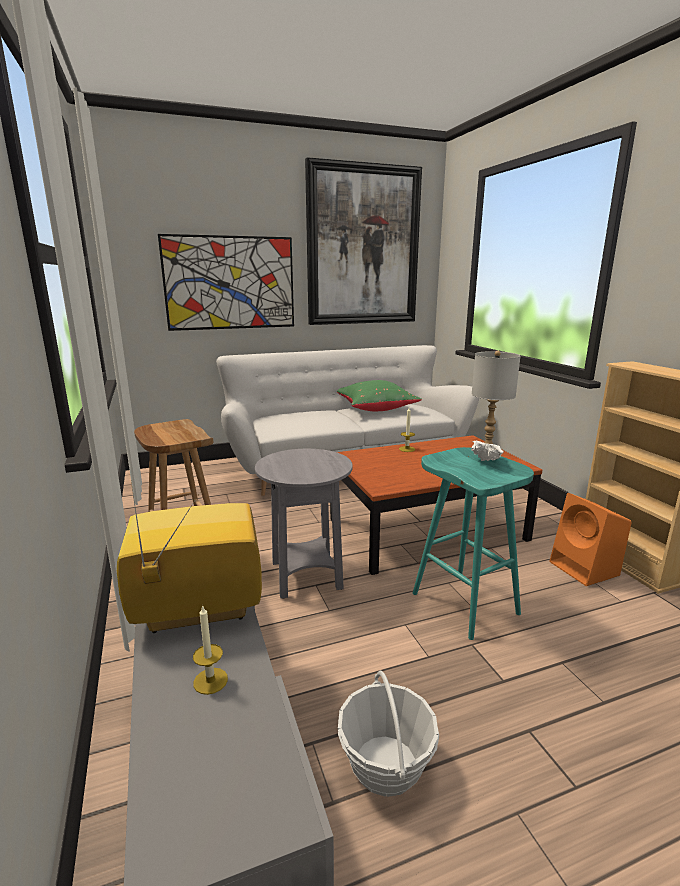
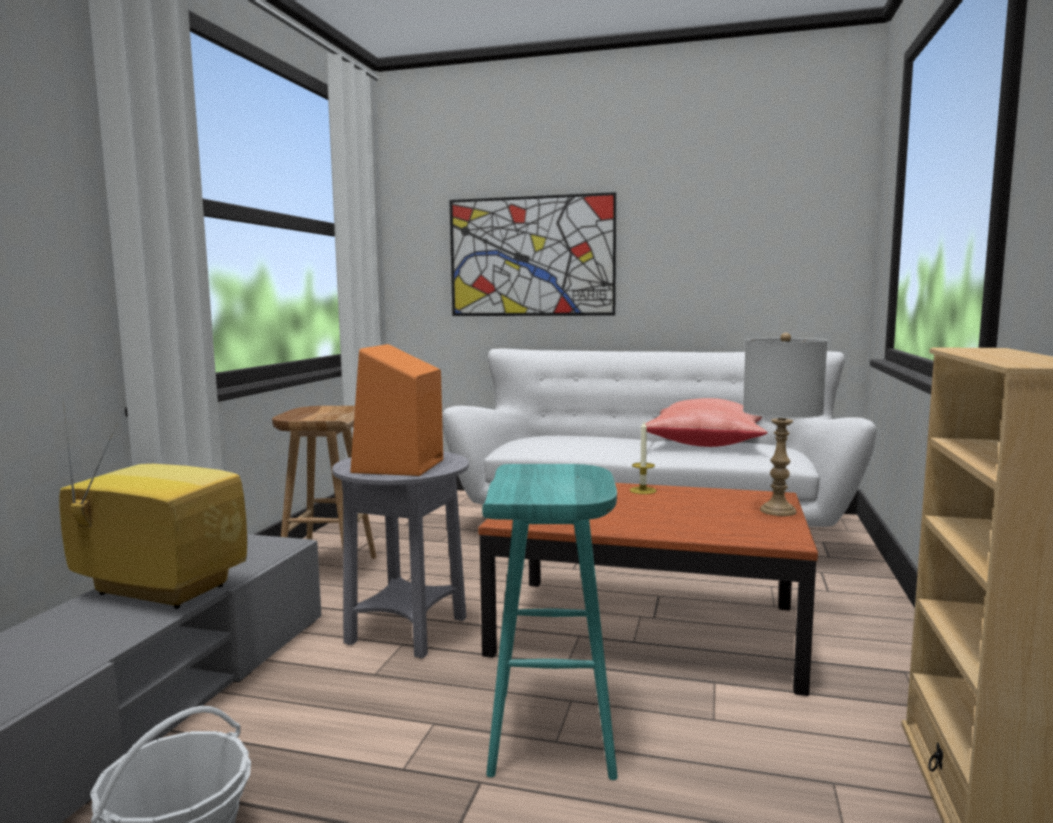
camera: 35 degrees right, 10 degrees down
candle [193,605,228,695] -> none
picture [305,157,422,325] -> none
green pillow [337,380,422,411] -> red pillow [645,398,767,447]
white bowl [471,441,504,461] -> none
orange speaker [549,493,632,586] -> orange speaker moved to [350,344,443,476]

